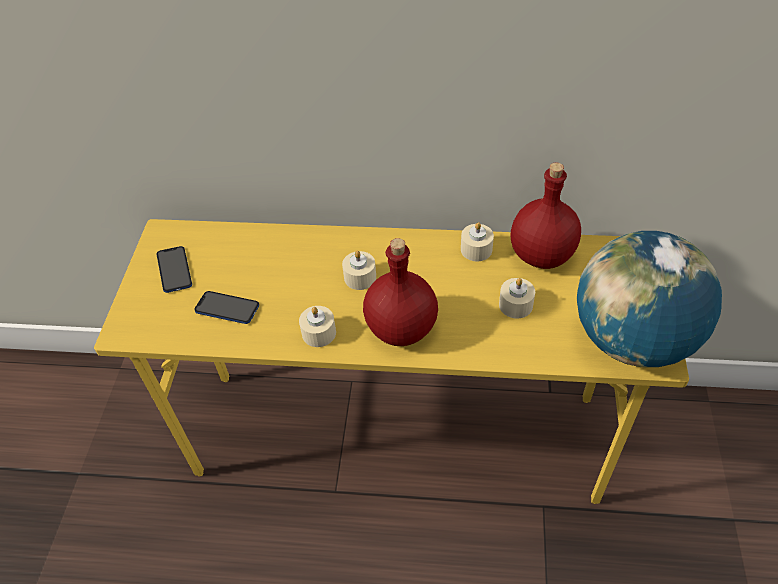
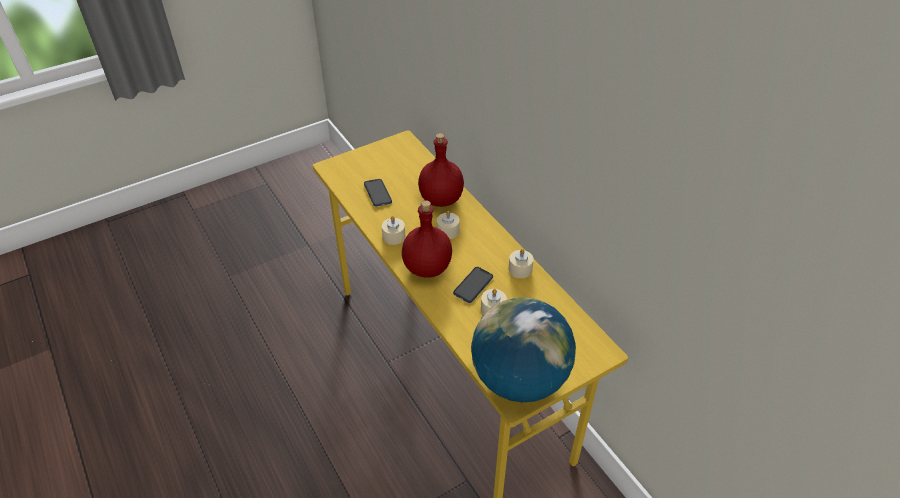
camera: 50 degrees right, 5 degrees down
phone [157,246,192,293] -> phone moved to [453,267,493,303]
red bottle [511,162,581,269] -> red bottle moved to [418,133,464,207]

